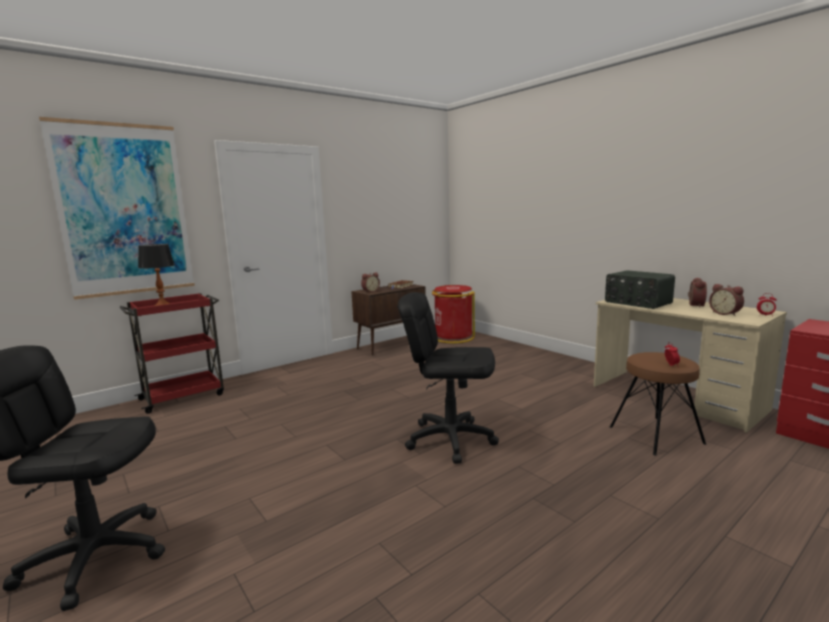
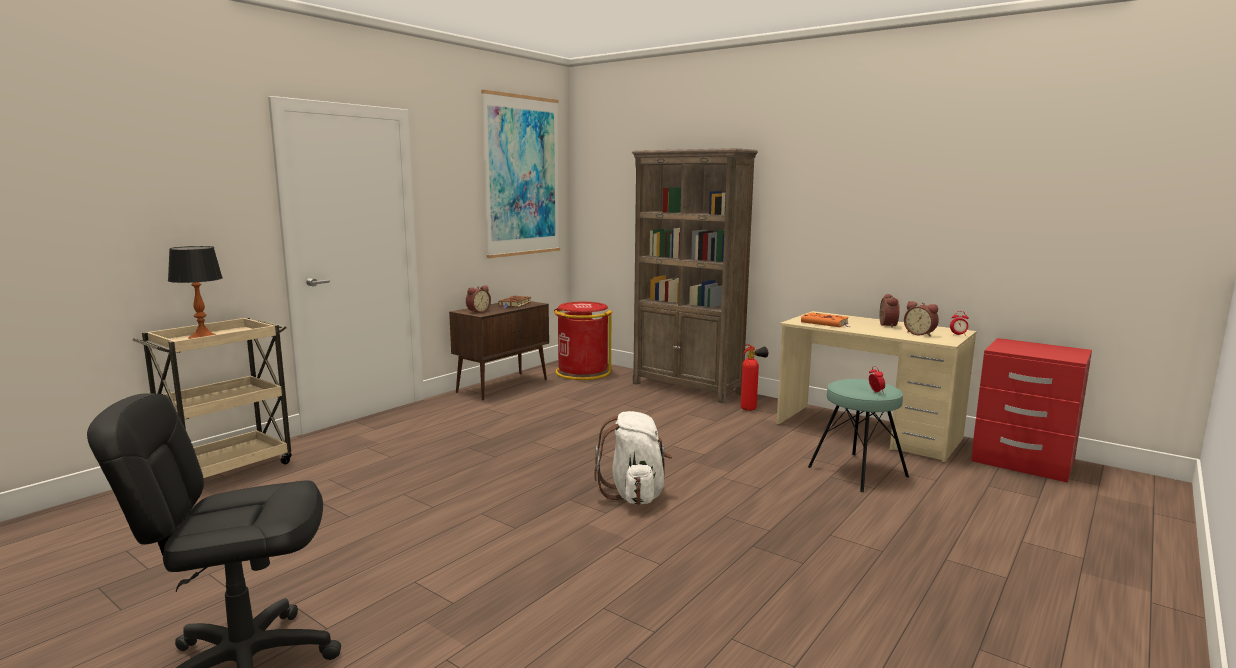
camera: 15 degrees left, 0 degrees up
picture [39,117,195,300] -> picture moved to [481,90,560,258]
red cart [120,293,224,414] -> beige cart [132,317,292,478]
black office chair [398,292,499,464] -> white backpack [594,411,672,505]
radio [605,270,675,309] -> orange book [801,312,849,327]
brown stool [610,352,706,456] -> turquoise stool [808,379,909,492]
none -> brown bookcase [632,148,758,403]
none -> fire extinguisher [740,344,768,411]

